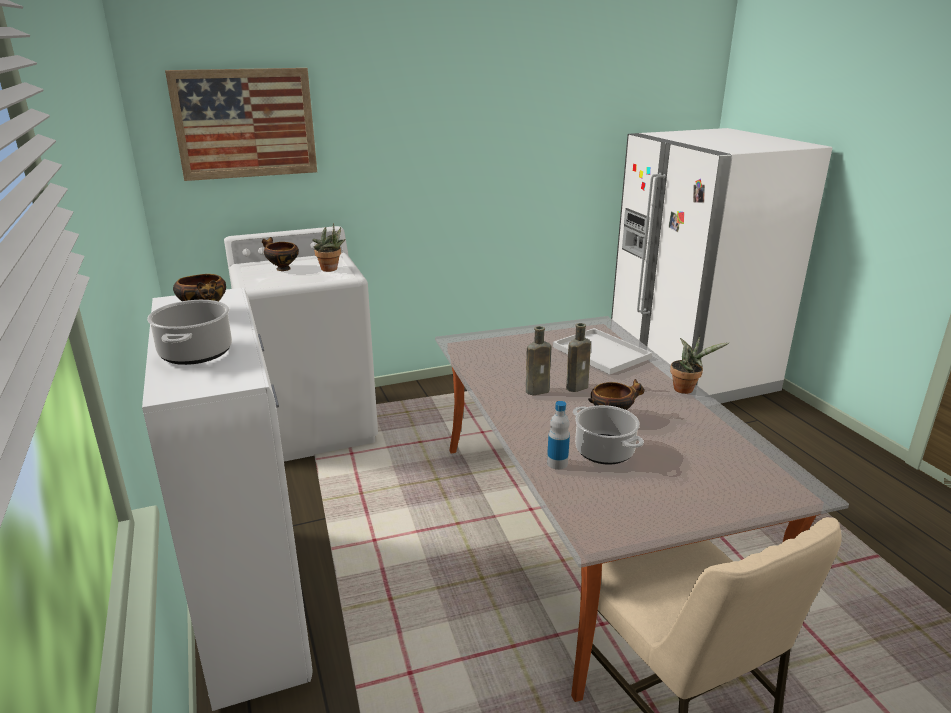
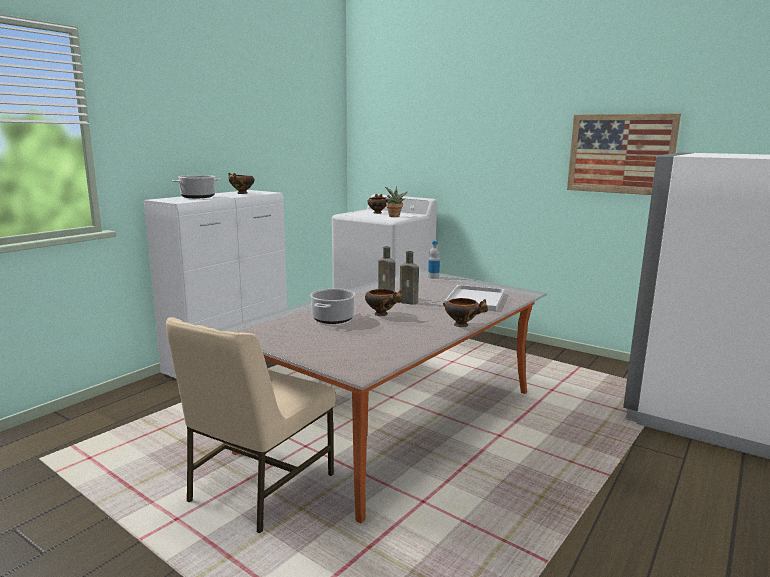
camera: 55 degrees right, 10 degrees down
picture [165,68,317,181] -> picture moved to [567,113,681,195]
bottle [547,401,570,470] -> bottle moved to [428,241,440,279]
potted plant [670,336,729,394] -> bowl [443,298,488,327]

